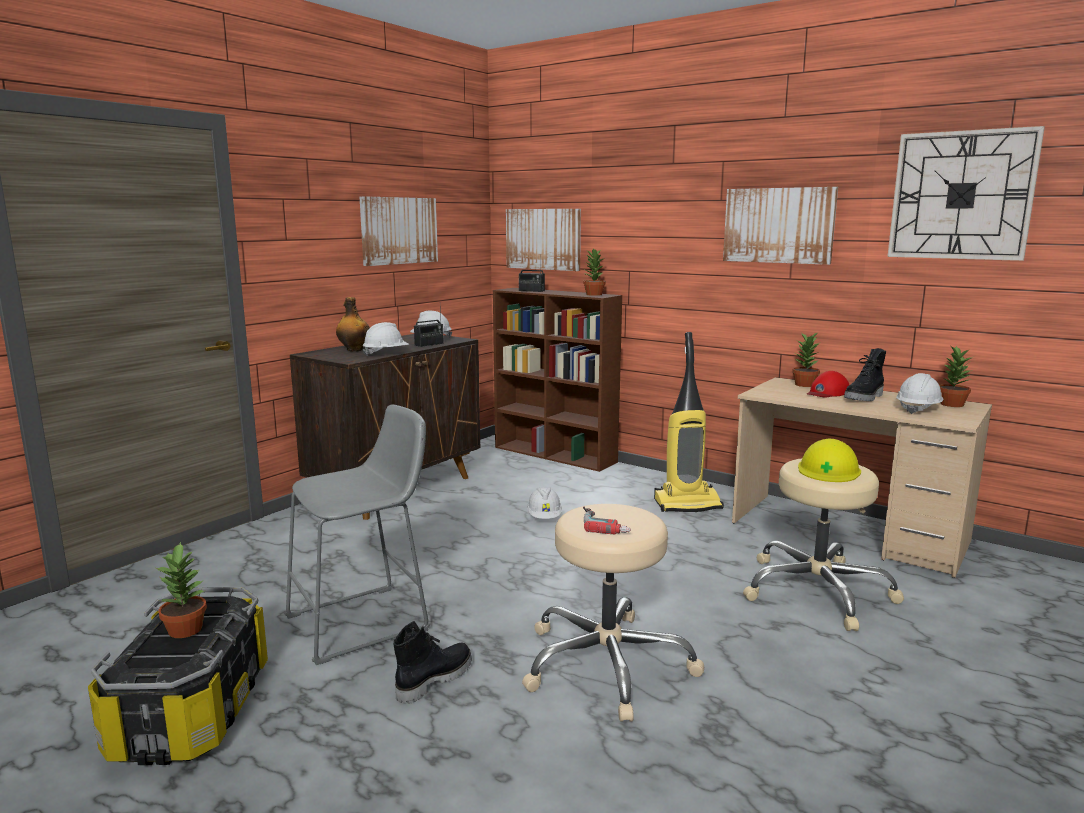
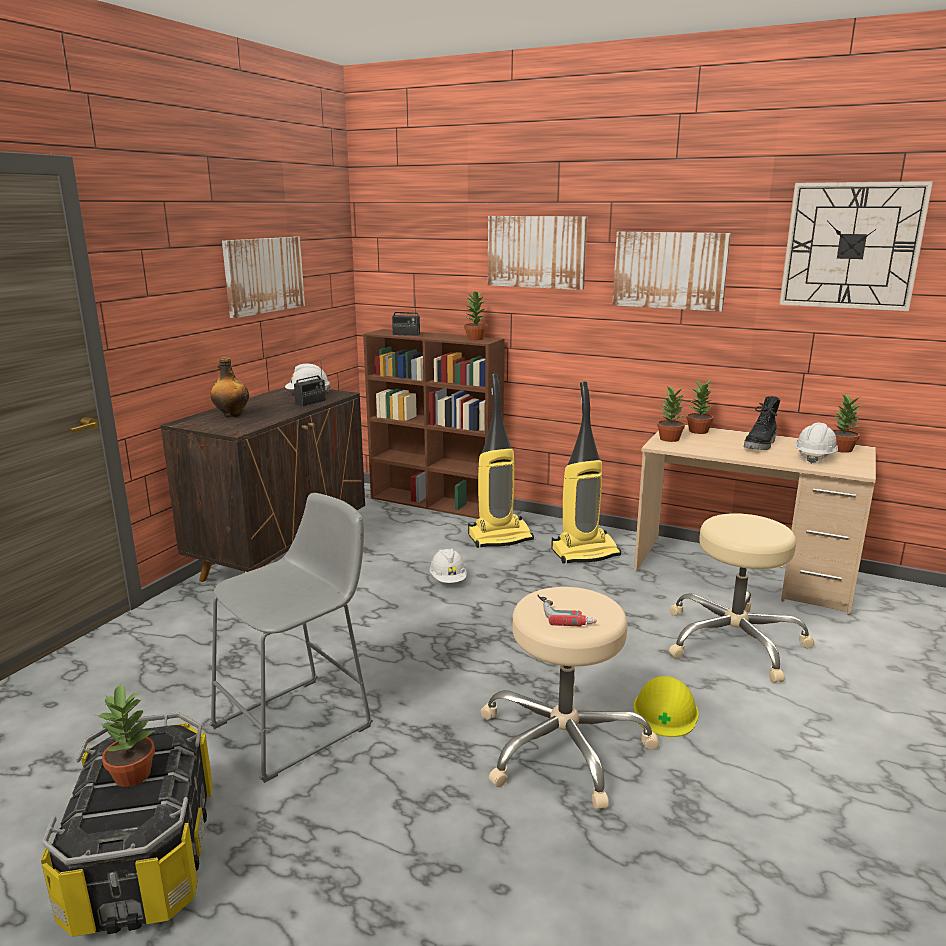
camera: 10 degrees left, 5 degrees up
white hard hat [362,322,409,356] -> none
black boot [393,621,472,704] -> none
picture [506,209,581,271] -> picture moved to [488,216,587,290]
yellow hard hat [798,439,861,482] -> yellow hard hat moved to [634,676,699,737]
red cap [807,371,849,397] -> none
none -> vacuum cleaner [468,373,534,548]
none -> potted plant [657,387,685,442]

